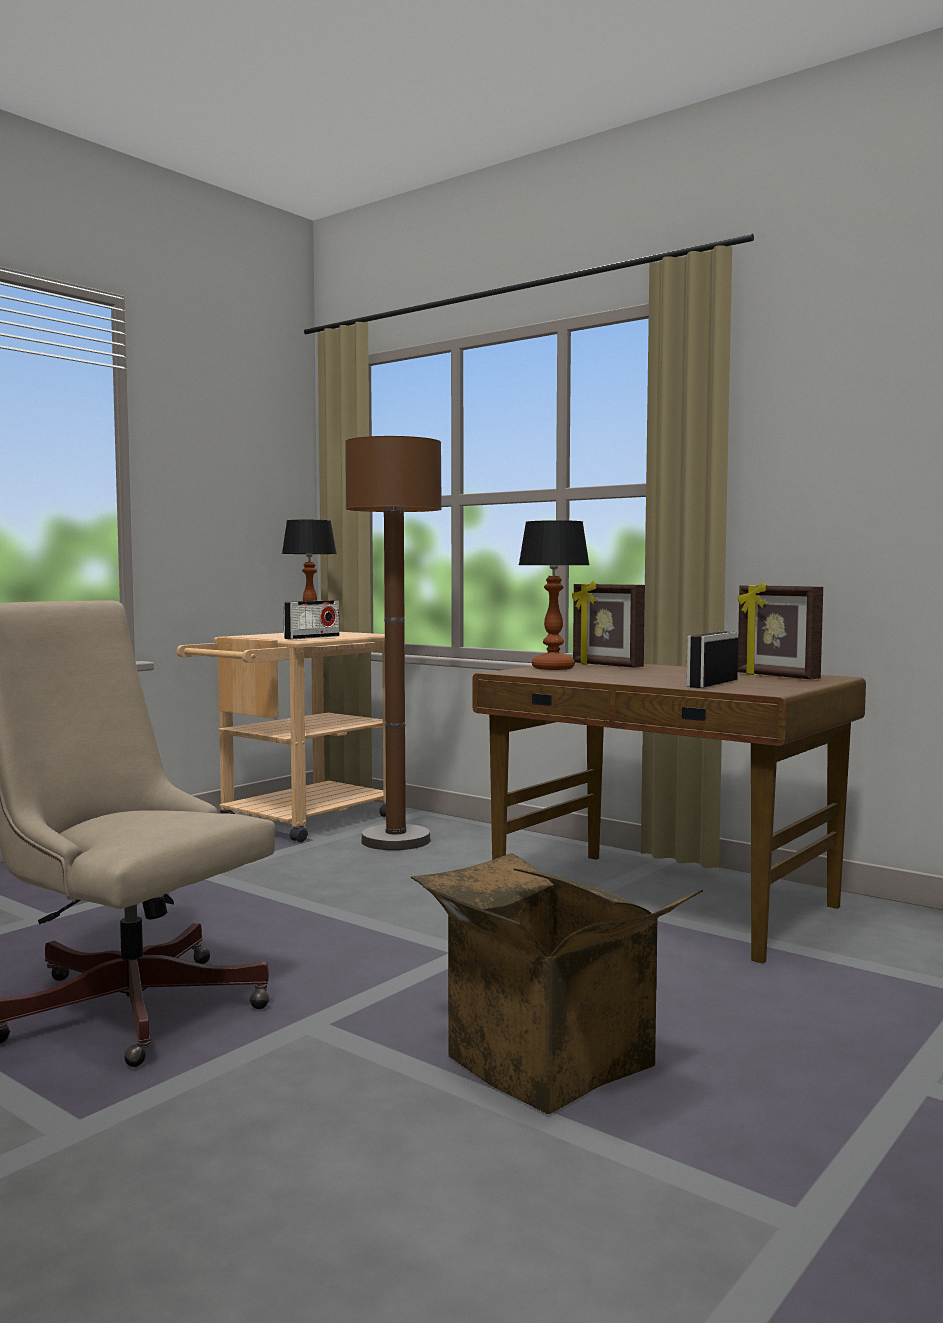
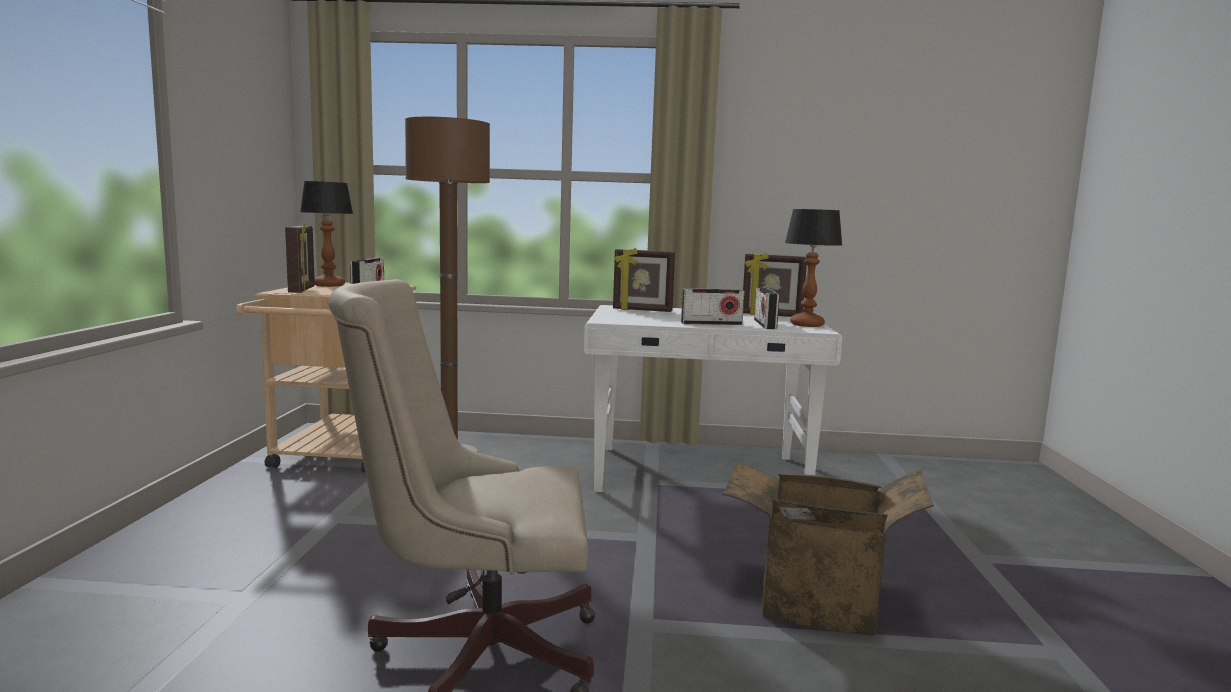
camera: 35 degrees left, 5 degrees up
brown desk [472,663,866,964] -> white desk [584,305,842,492]
table lamp [518,520,590,670] -> table lamp moved to [785,209,842,327]
none -> picture frame [285,224,315,293]
none -> radio [681,288,744,325]

